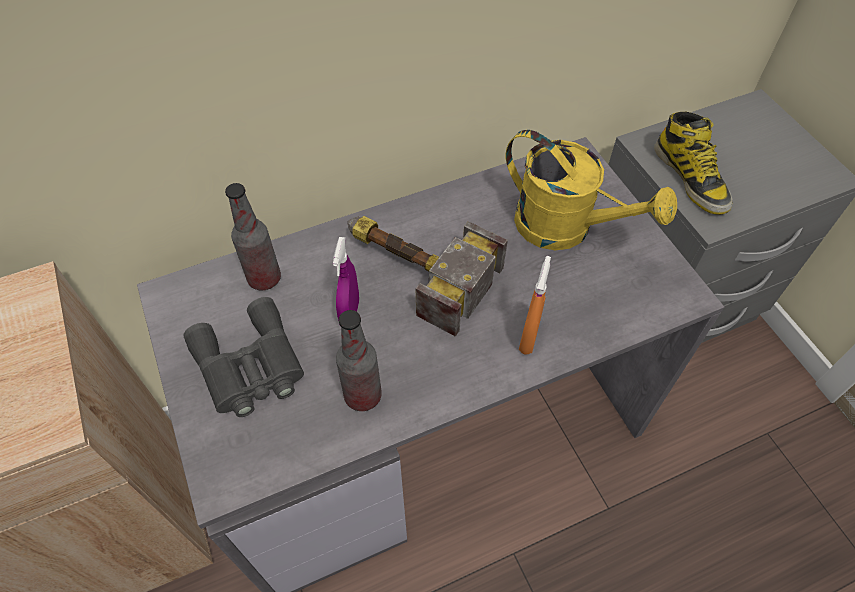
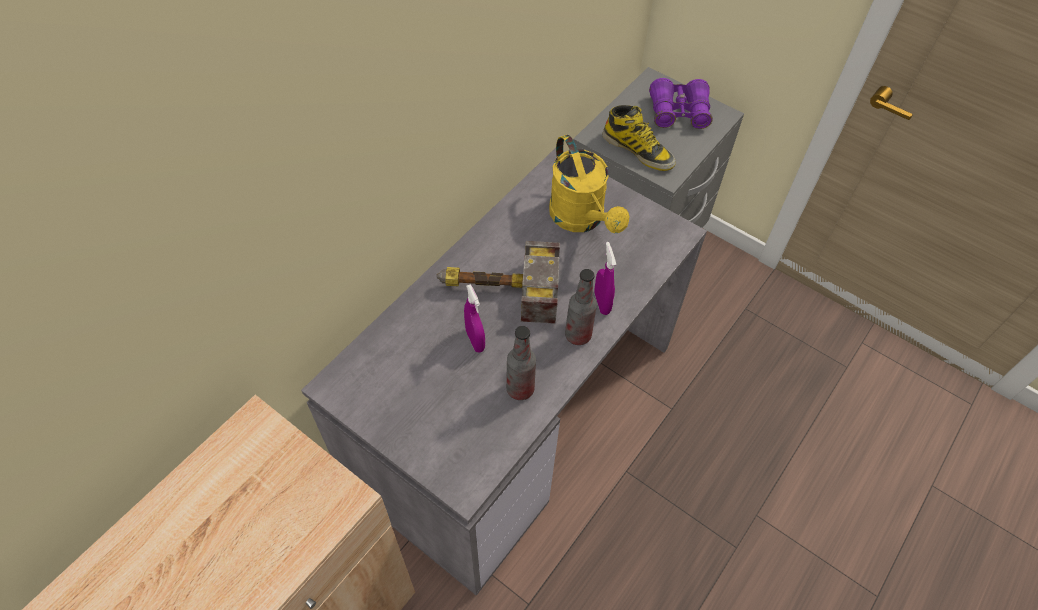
camera: 30 degrees left, 0 degrees up
grey binoculars [183,297,304,417] -> none
bottle [225,183,281,290] -> bottle moved to [565,269,597,345]
yellow watering can [506,130,677,250] -> yellow watering can turned 60 degrees clockwise [549,135,630,233]
orange spray bottle [519,256,551,355] -> purple spray bottle [594,242,616,315]
none -> purple binoculars [649,78,713,129]

